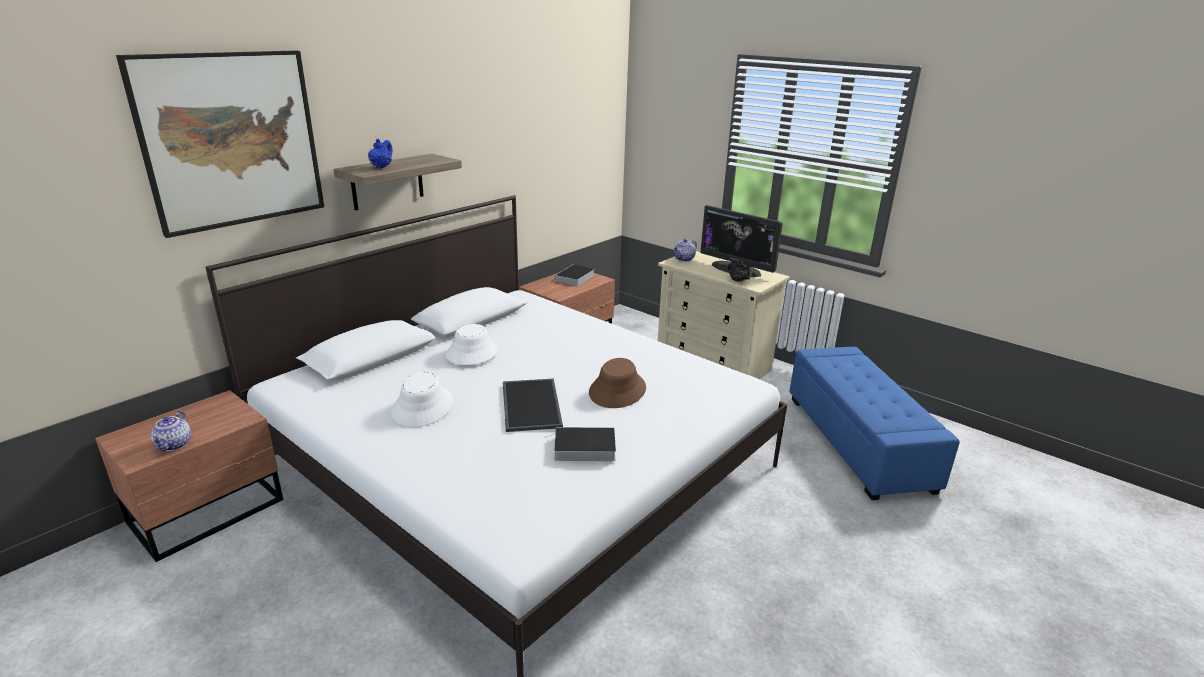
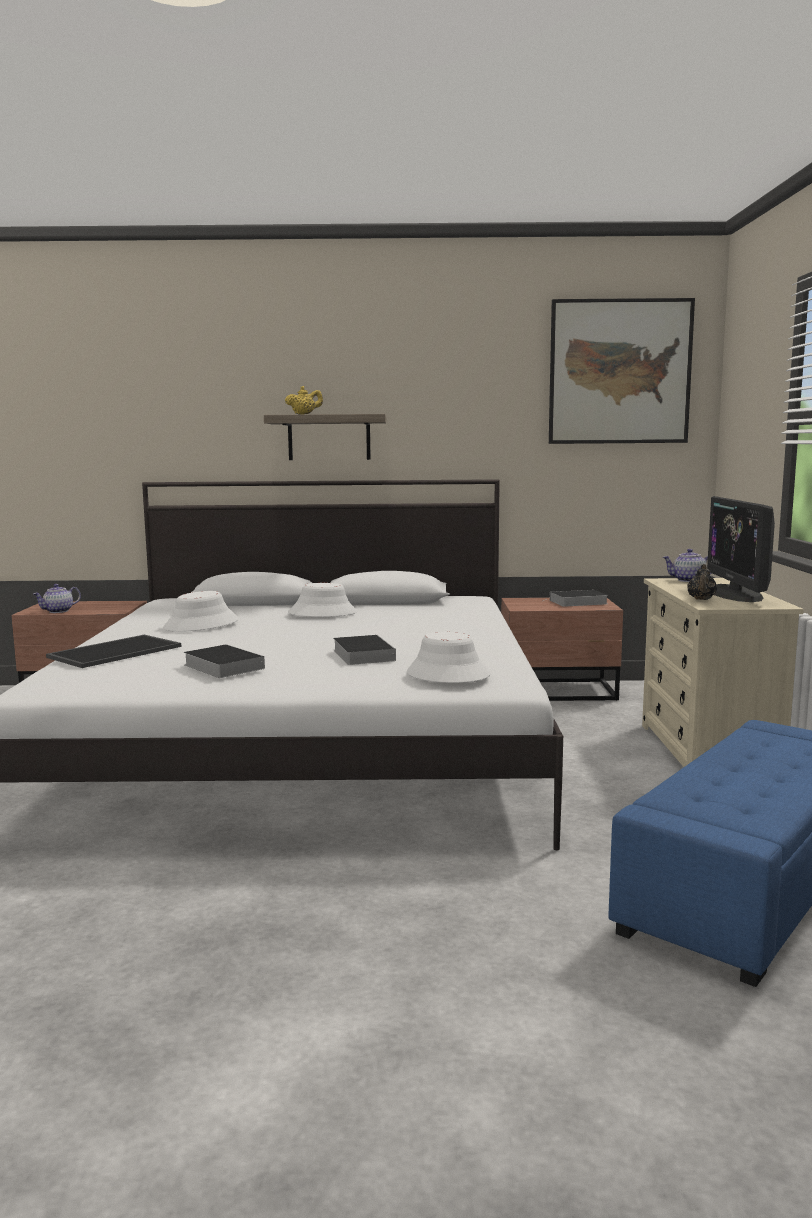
camera: 50 degrees right, 15 degrees down
picture [116,51,324,238] -> picture moved to [549,298,695,444]
blue teapot [368,139,393,168] -> yellow teapot [285,386,323,415]
tray [503,378,563,432] -> tray moved to [46,635,181,668]
brown hat [589,358,646,408] -> book [333,635,396,665]
none -> white hat [407,632,491,683]

